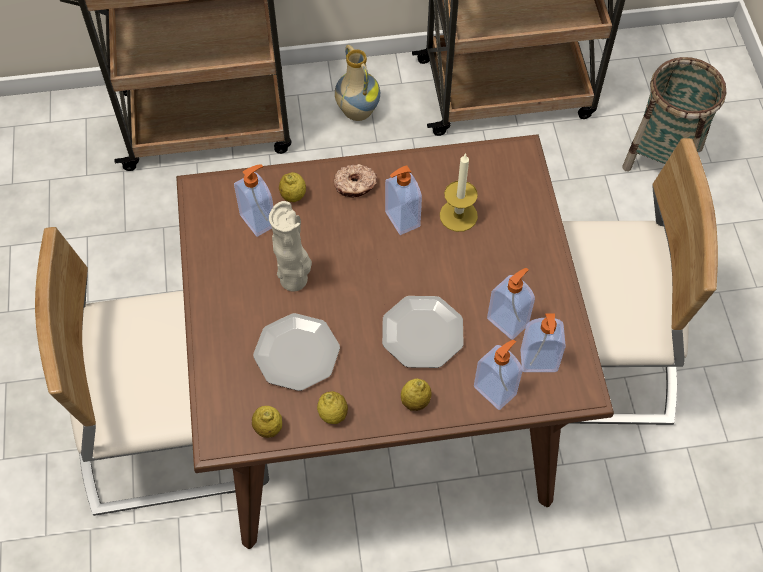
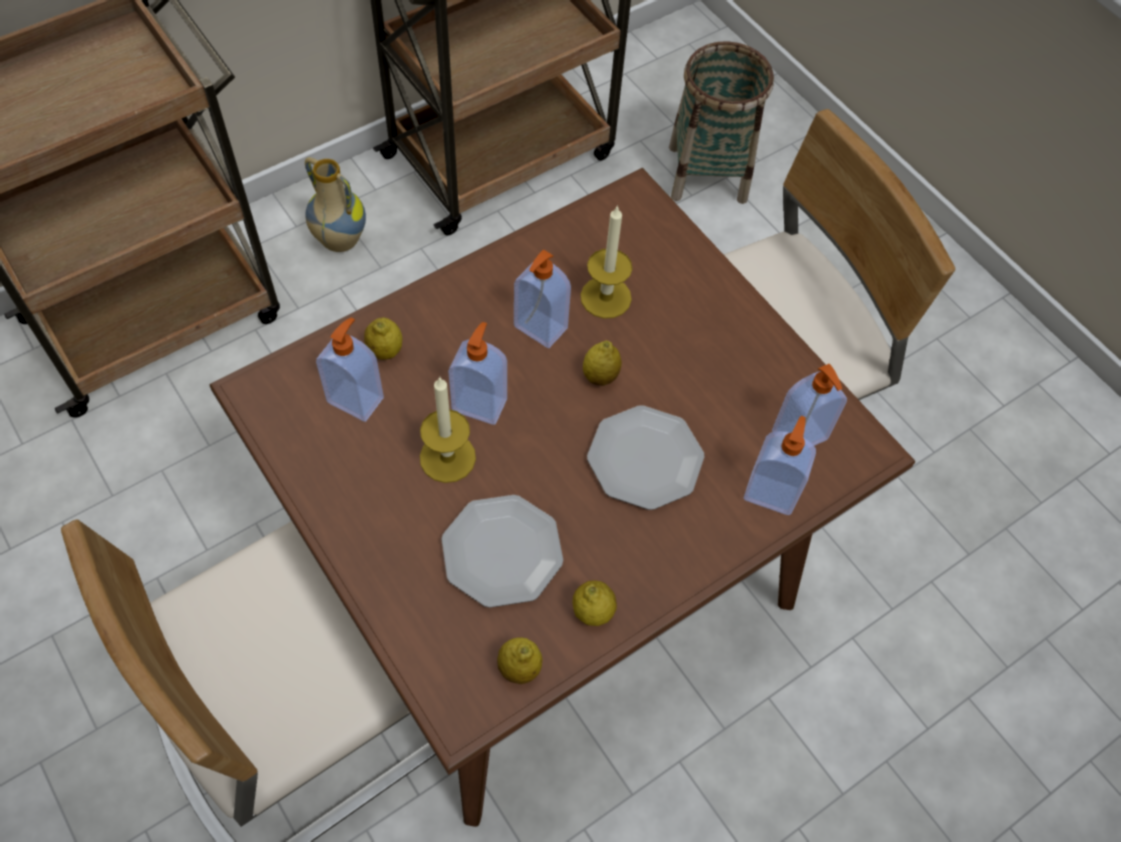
camera: 30 degrees left, 0 degrees up
beige vase [269,201,312,292] -> candle [420,377,476,483]
donut [334,164,377,198] -> none
lemon [401,379,432,411] -> lemon moved to [583,340,622,386]
soap dispenser [487,268,535,340] -> soap dispenser moved to [448,322,507,425]

